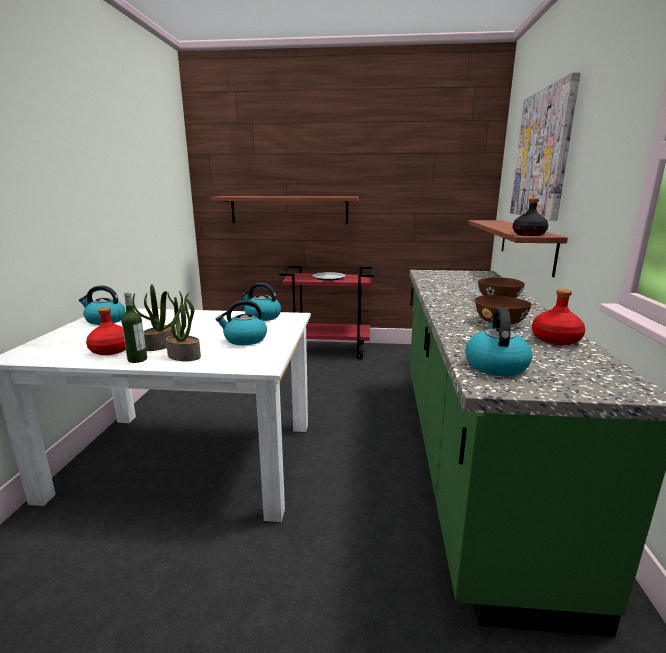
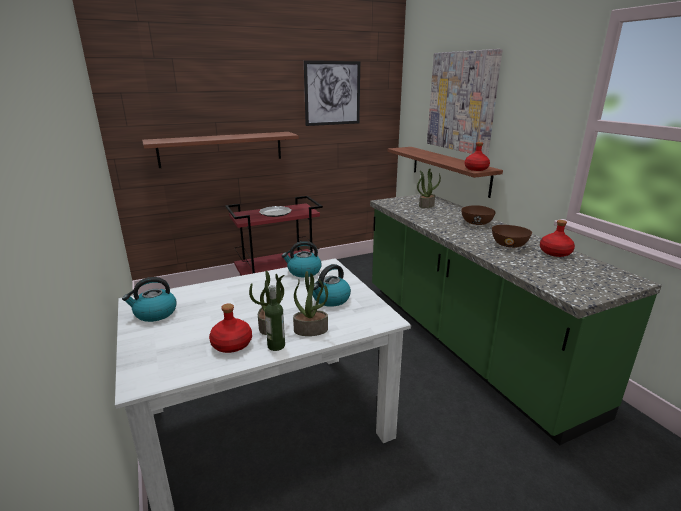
camera: 30 degrees left, 5 degrees up
kettle [465,308,533,376] -> none
black bottle [513,198,548,236] -> red bottle [464,142,490,171]
none -> picture [304,61,360,126]
none -> potted plant [417,169,441,208]

